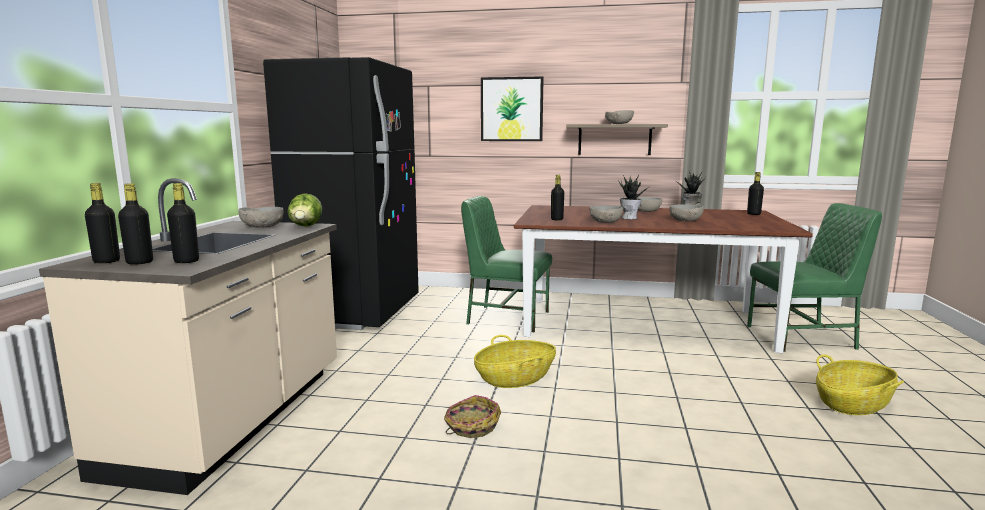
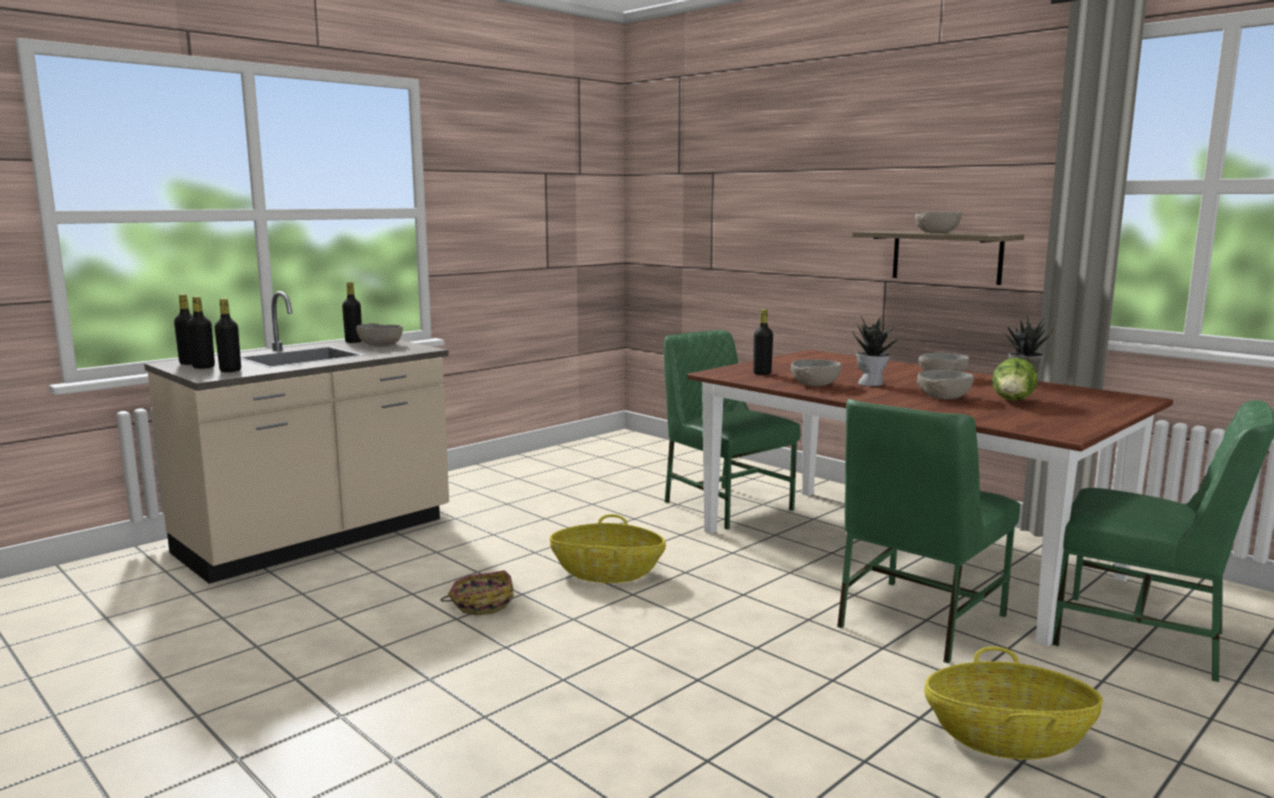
camera: 35 degrees right, 0 degrees up
black fridge [263,57,419,330] -> none
lettuce [287,193,322,227] -> lettuce moved to [992,357,1038,401]
picture [481,76,544,141] -> none
black bottle [747,172,764,215] -> black bottle moved to [342,282,362,343]
none -> green chair [837,399,1020,664]

